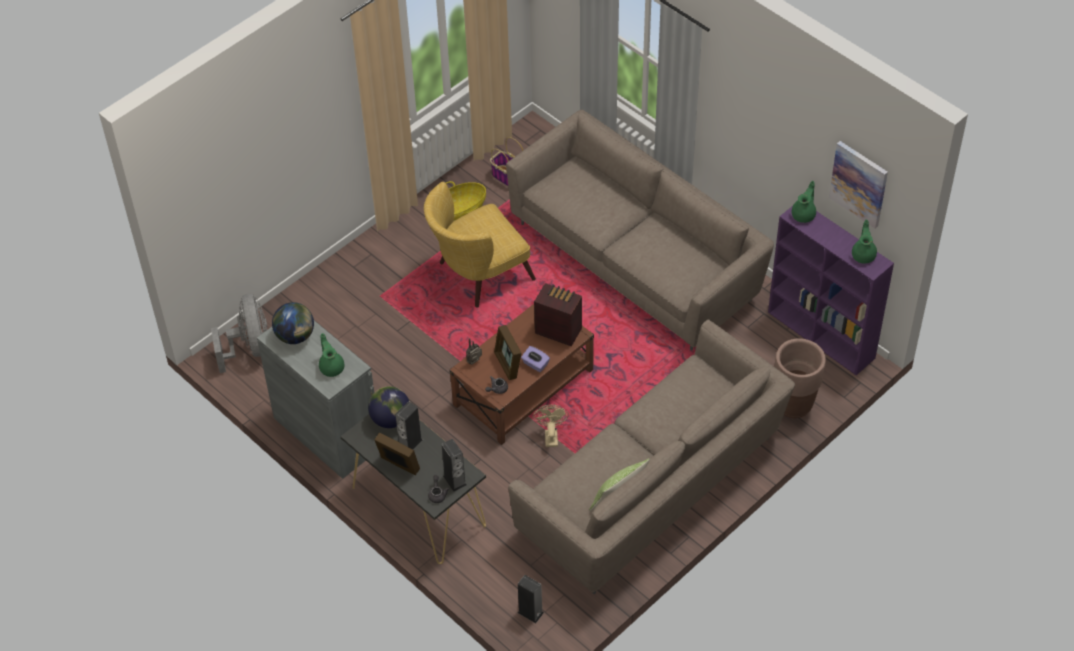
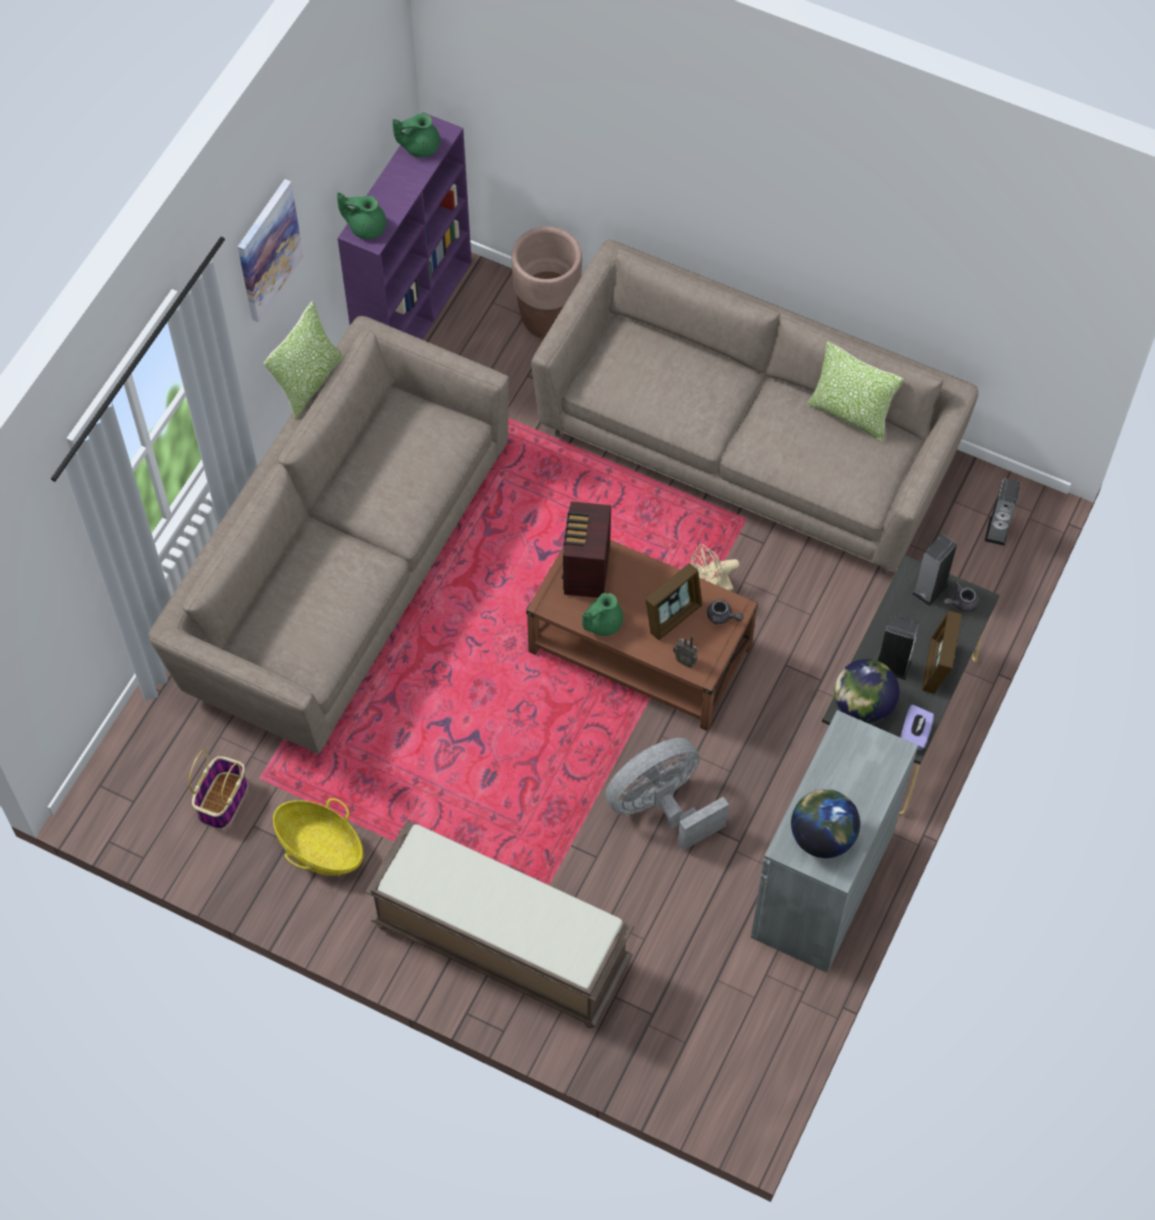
camera: 110 degrees left, 10 degrees up
grey fan [211,294,267,373] -> grey fan moved to [605,738,729,851]
green teapot [319,333,344,377] -> green teapot moved to [582,593,623,636]
yellow armchair [424,182,536,308] -> none
purple tissue box [521,346,550,372] -> purple tissue box moved to [900,705,934,750]
picture [829,141,888,228] -> picture moved to [238,179,304,323]
none -> pillow [264,301,343,420]
none -> brown bench [365,821,634,1028]

